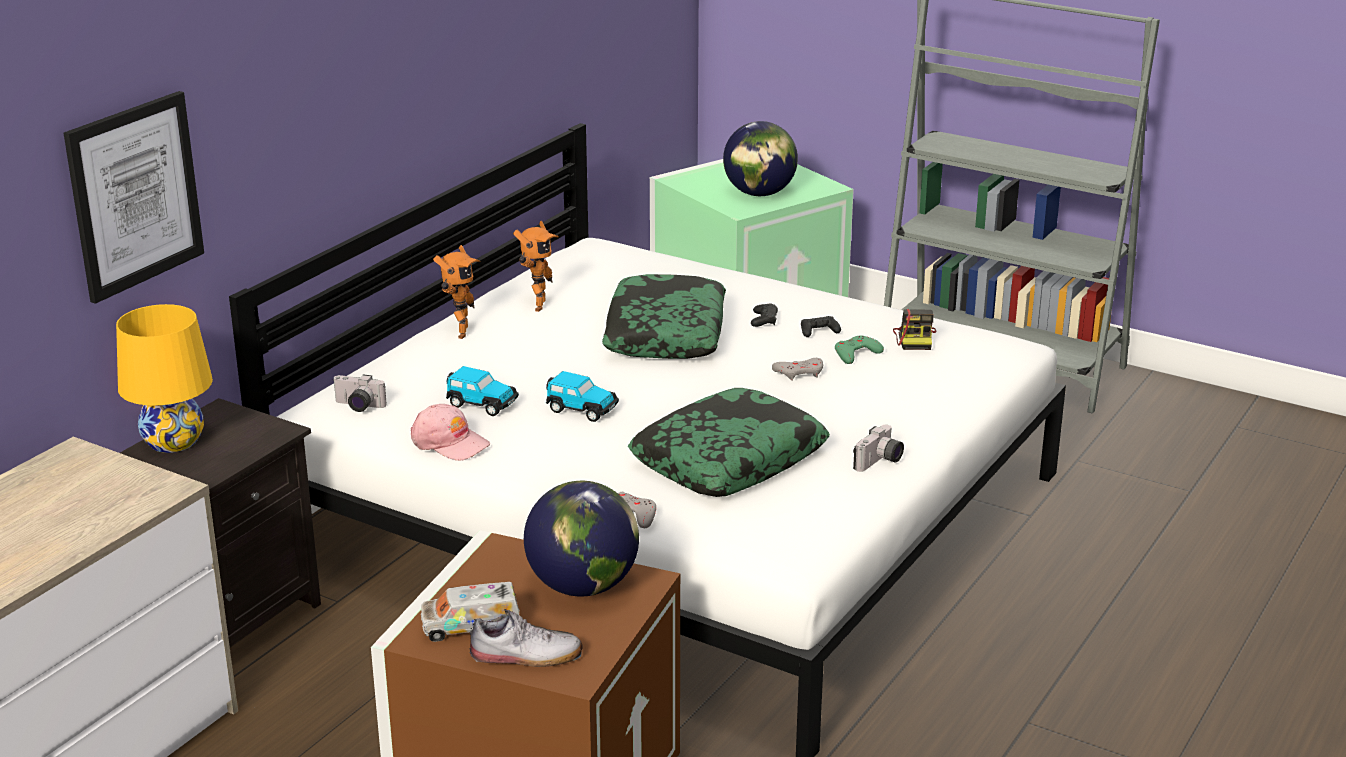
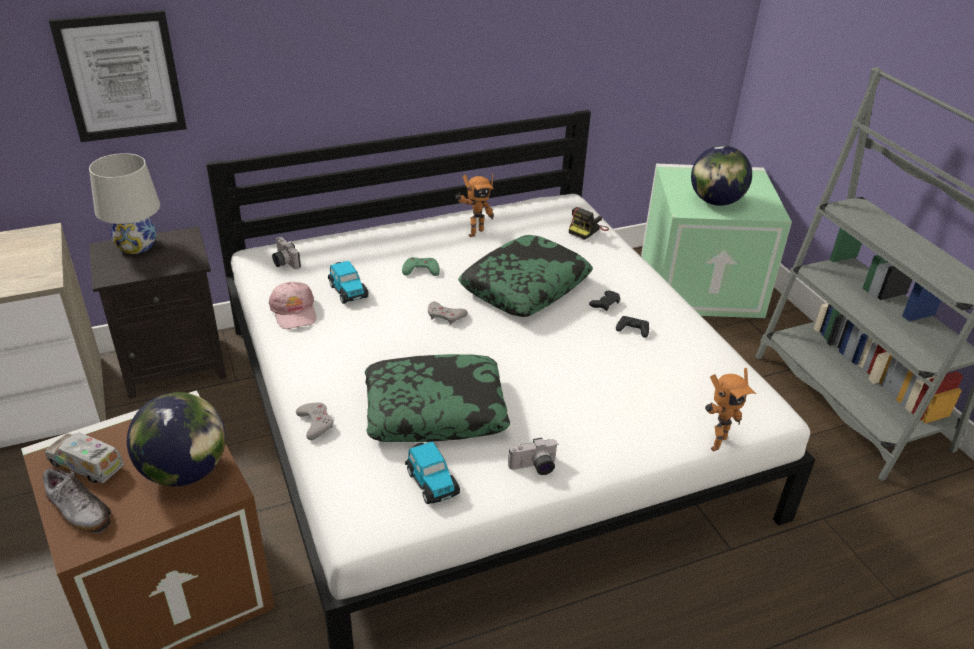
camera: 35 degrees right, 10 degrees up
yellow table lamp [116,304,213,453] -> white table lamp [89,153,160,254]
toy robot [433,245,480,339] -> toy robot moved to [705,368,756,452]
toy car [546,371,619,422] -> toy car moved to [405,441,460,504]
grey game controller [772,358,823,381] -> grey game controller moved to [428,302,468,325]
green game controller [835,335,884,364] -> green game controller moved to [402,257,440,276]
camera [893,309,936,350] -> camera moved to [569,207,609,240]

